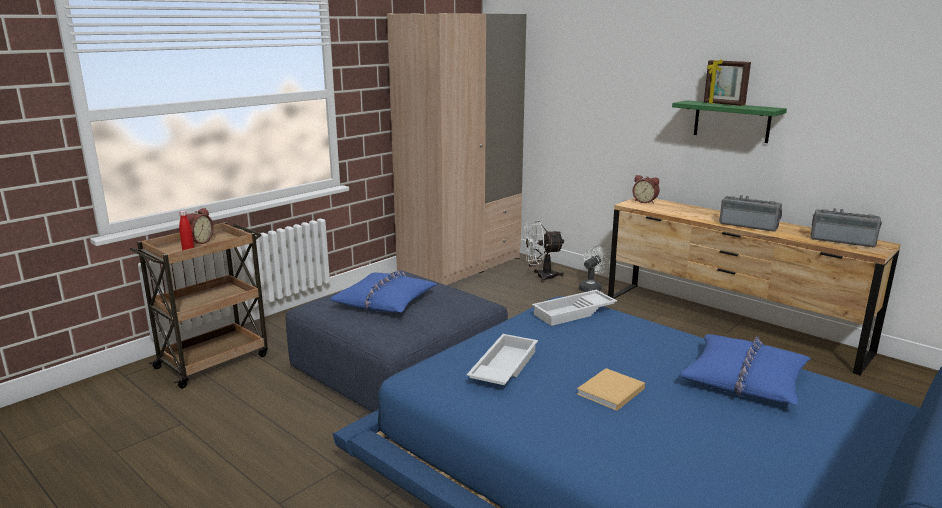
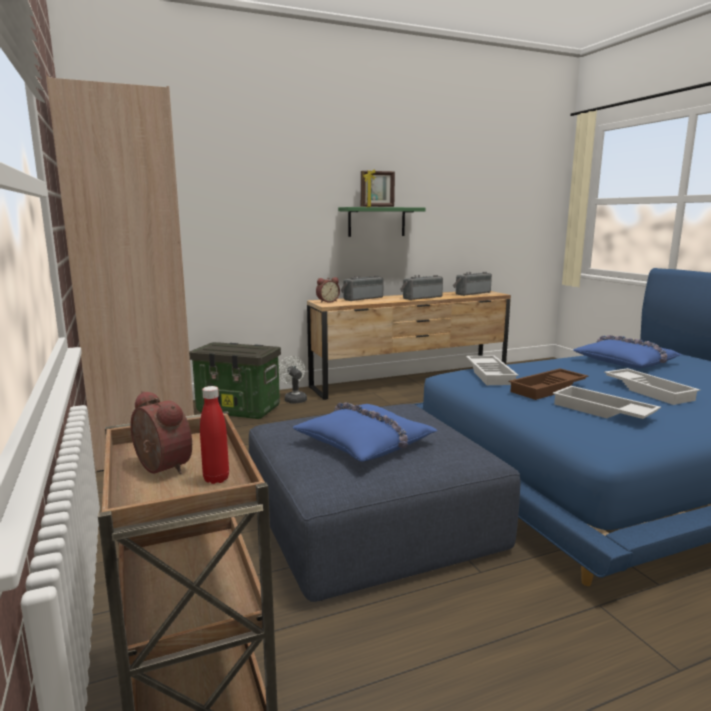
camera: 65 degrees left, 5 degrees down
white fan [523,220,564,283] -> storage box [189,342,281,419]
beige book [577,368,645,411] -> white tray [604,368,700,405]
none -> radio [341,275,384,301]
none -> brown tray [509,369,588,400]

